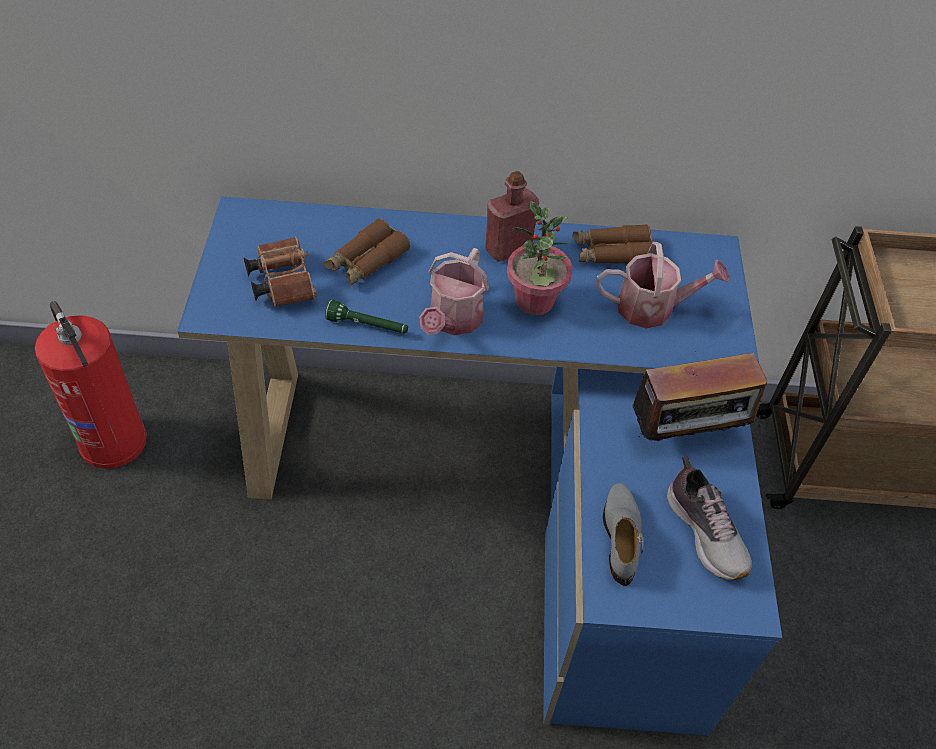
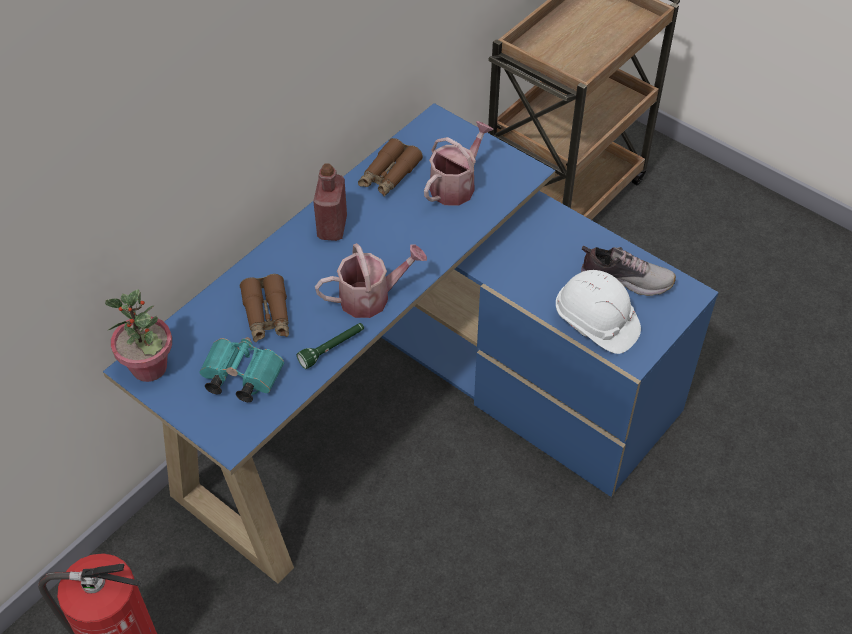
camera: 50 degrees left, 0 degrees up
brown binoculars [244,237,317,307] -> turquoise binoculars [199,337,284,402]
watering can [419,248,489,336] -> watering can turned 75 degrees counterclockwise [315,243,427,318]
potted plant [507,201,572,316] -> potted plant moved to [105,289,172,382]
grey shoe [603,483,644,586] -> white hard hat [556,270,641,354]
radio [633,353,767,459] -> none

